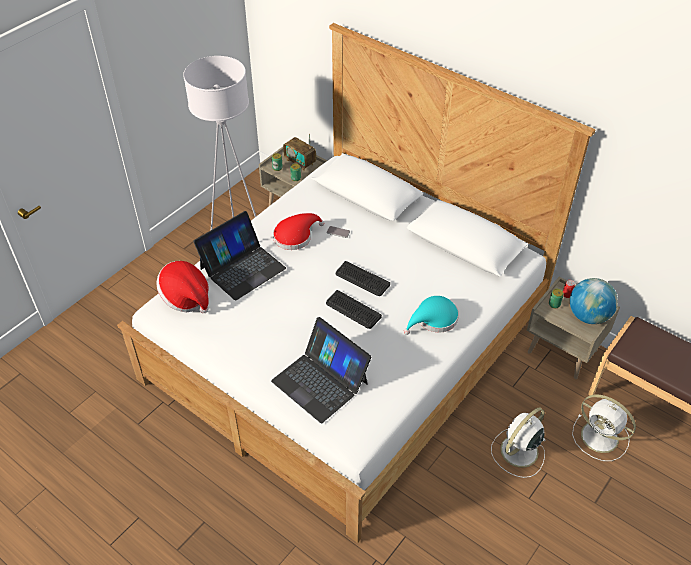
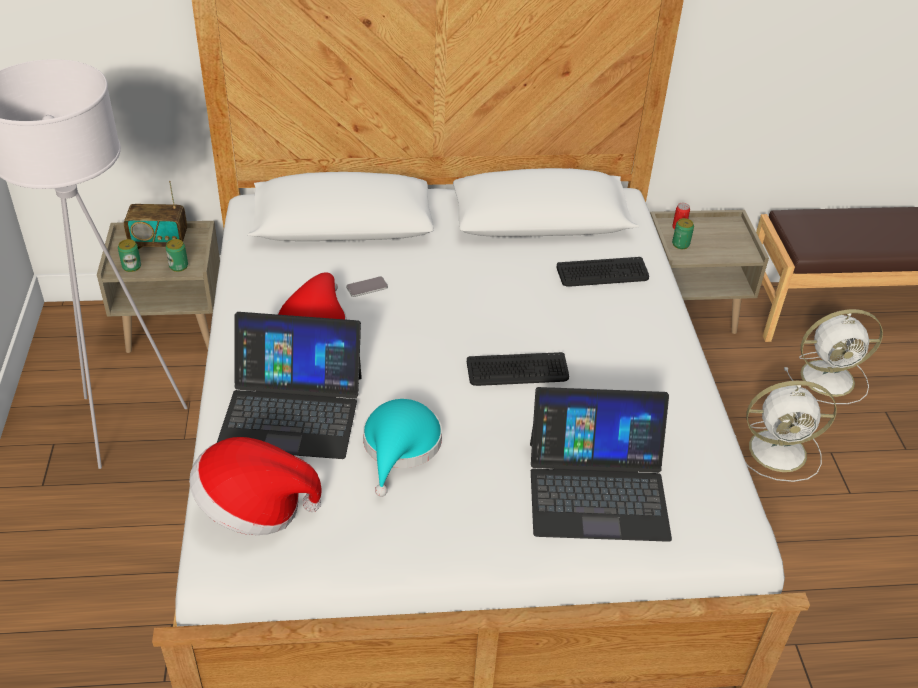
camera: 45 degrees left, 5 degrees down
laptop [193,211,286,301] -> laptop turned 90 degrees clockwise [217,312,362,459]
keyboard [336,261,390,296] -> keyboard moved to [556,257,649,287]
turquoise hat [404,296,459,335] -> turquoise hat moved to [363,399,442,497]
white fan [491,408,545,478] -> white fan turned 90 degrees counterclockwise [735,381,837,482]
globe [570,278,618,324] -> none

